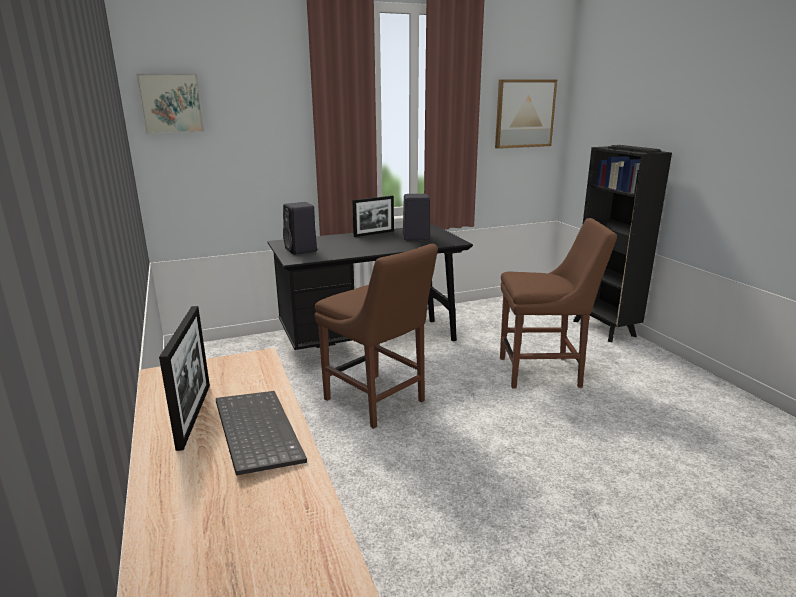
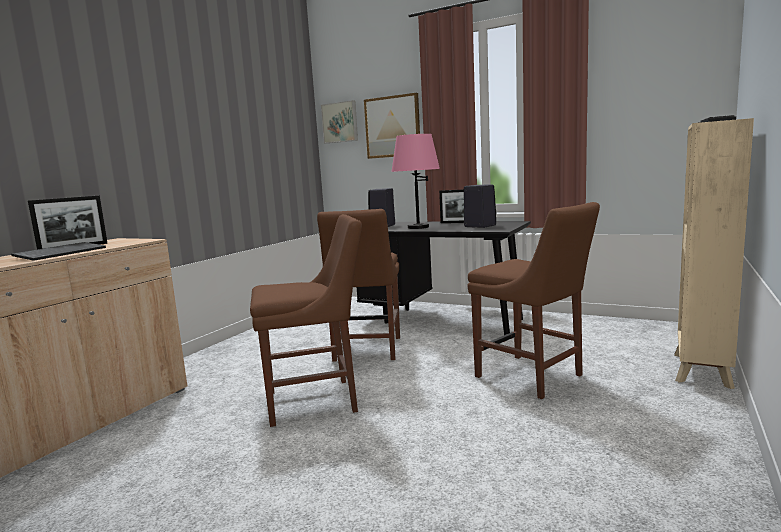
camera: 50 degrees right, 10 degrees down
picture [495,80,557,149] -> picture moved to [364,93,420,159]
black bookcase [573,146,672,342] -> beige bookcase [674,118,754,389]
none -> brown chair [250,214,362,427]
none -> pink table lamp [391,134,440,229]

